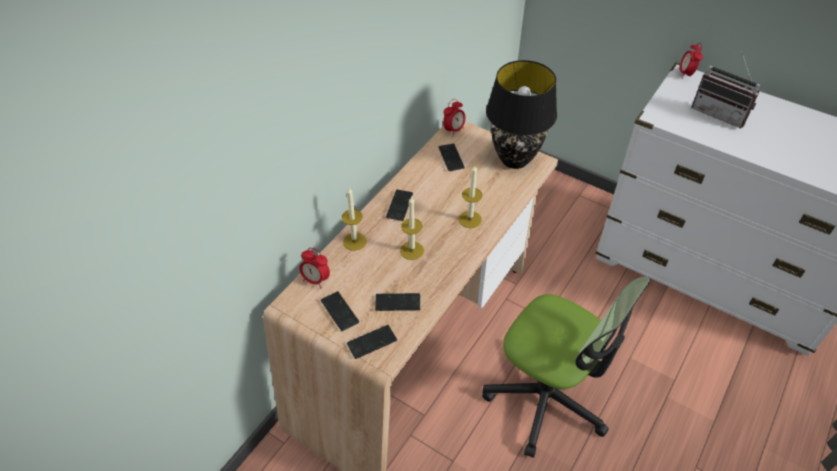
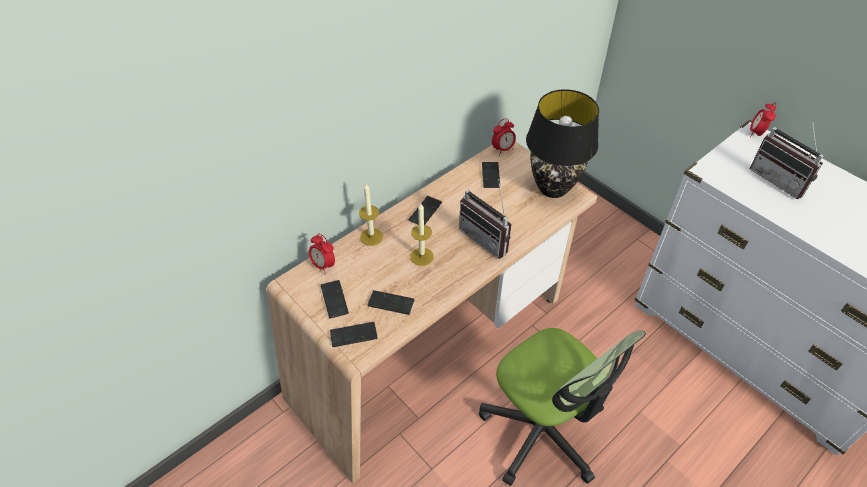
camera: 15 degrees right, 0 degrees up
candle [459,165,482,228] -> radio [459,179,512,259]

